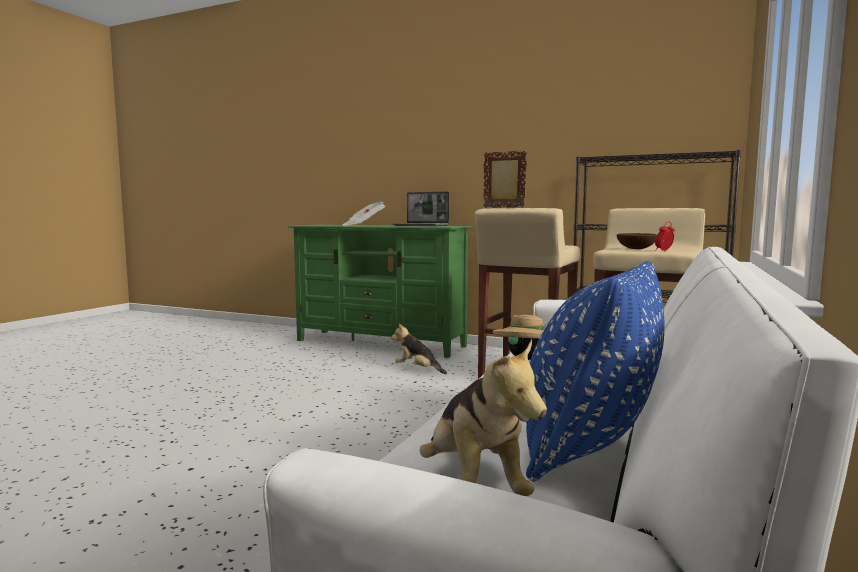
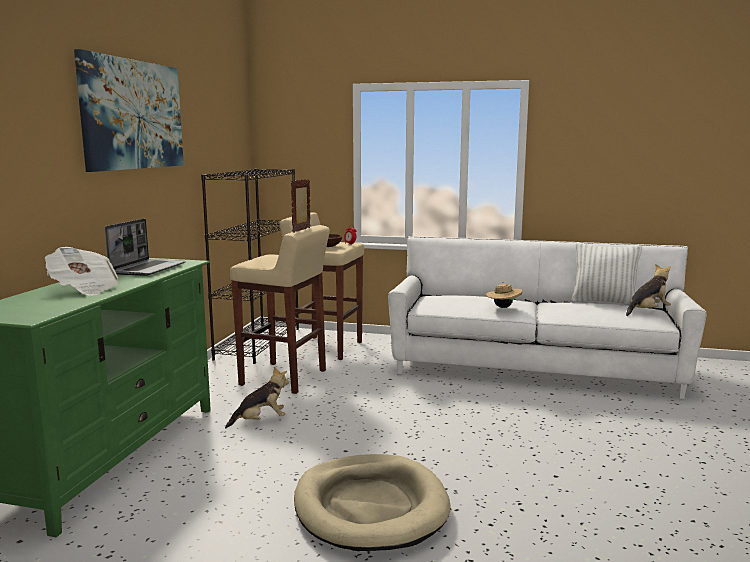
camera: 100 degrees left, 5 degrees up
plush toy [391,323,447,374] -> plush toy turned 135 degrees counterclockwise [225,367,289,428]
blue pillow [526,261,665,482] -> white pillow [571,243,642,305]
none -> picture [74,49,184,172]
none -> beige dog bed [294,454,451,551]

